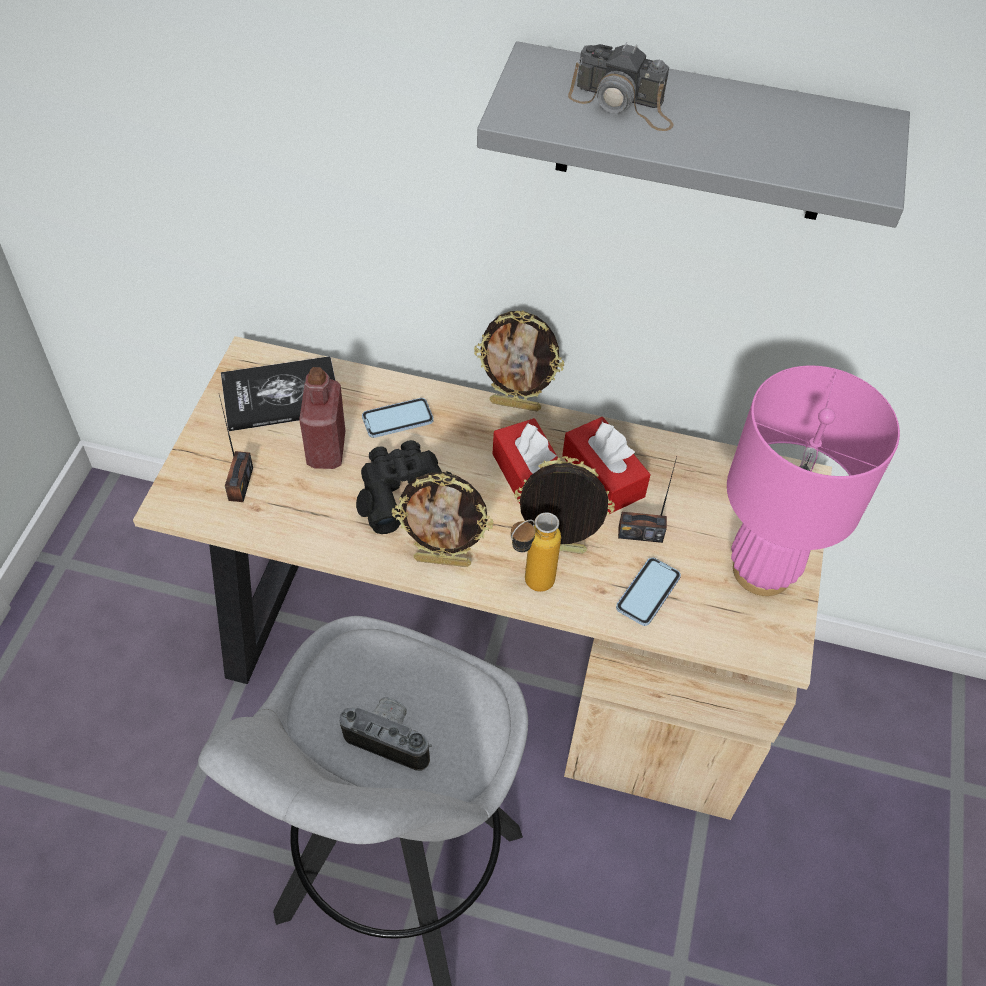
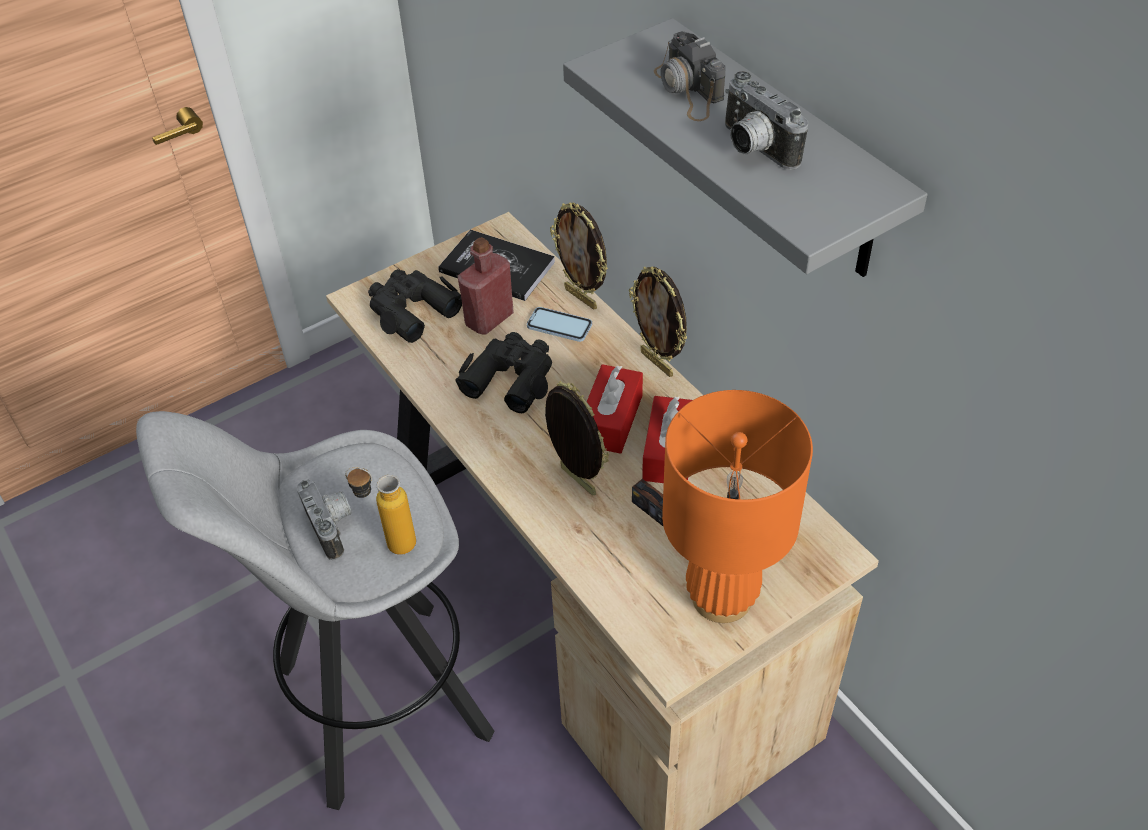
camera: 45 degrees right, 5 degrees down
radio [219,395,253,502] -> black binoculars [368,269,462,343]
picture frame [392,472,494,567] -> picture frame moved to [550,202,608,310]
bottle [511,512,561,592] -> bottle moved to [345,467,416,555]
phone [616,558,681,626] -> none
pink table lamp [727,366,900,596] -> orange table lamp [662,390,813,623]
none -> camera [725,71,808,170]

